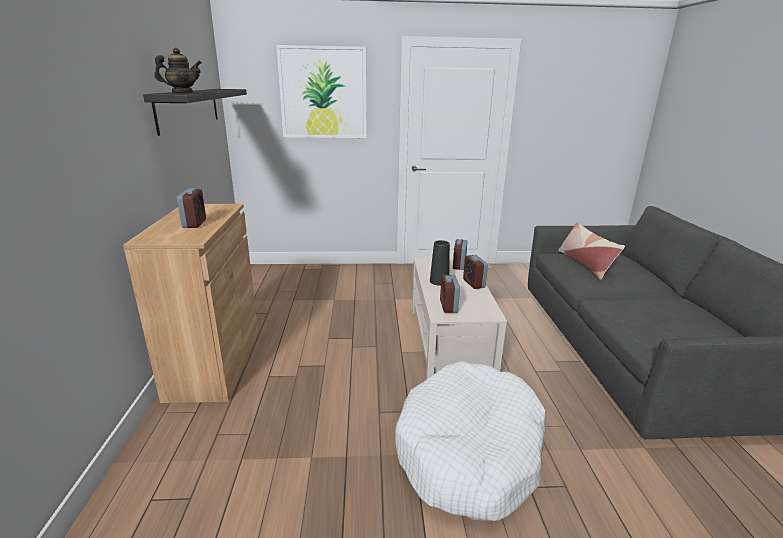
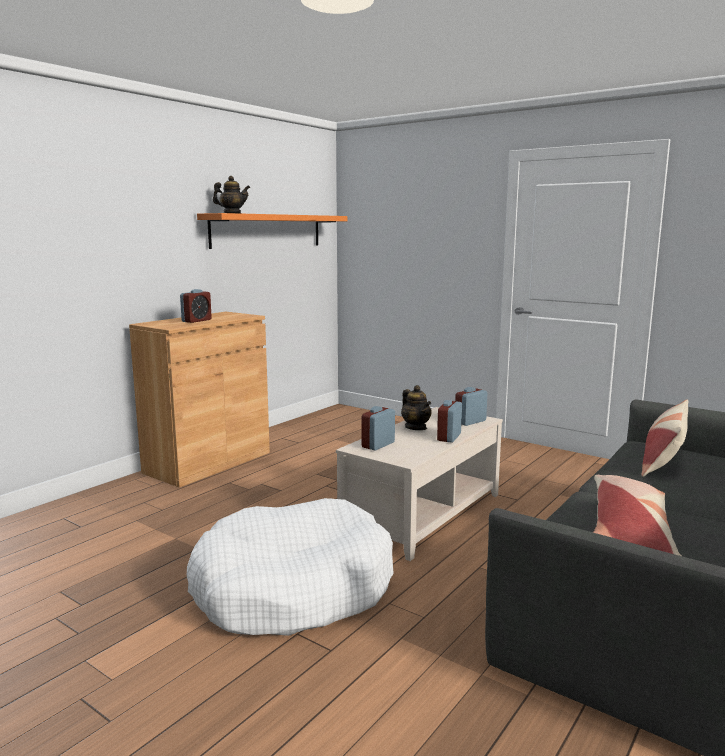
camera: 40 degrees right, 10 degrees down
black shelf [143,89,247,136] -> orange shelf [197,213,347,249]
picture [276,45,367,138] -> none
black vase [430,240,450,286] -> teapot [401,385,432,430]
none -> pillow [593,475,681,556]

